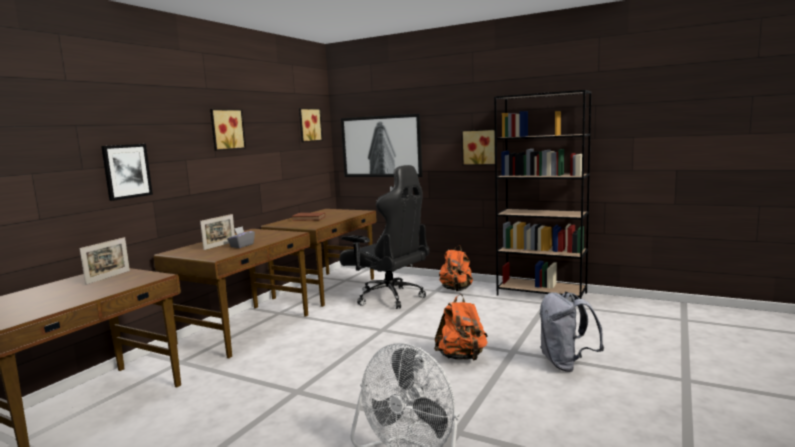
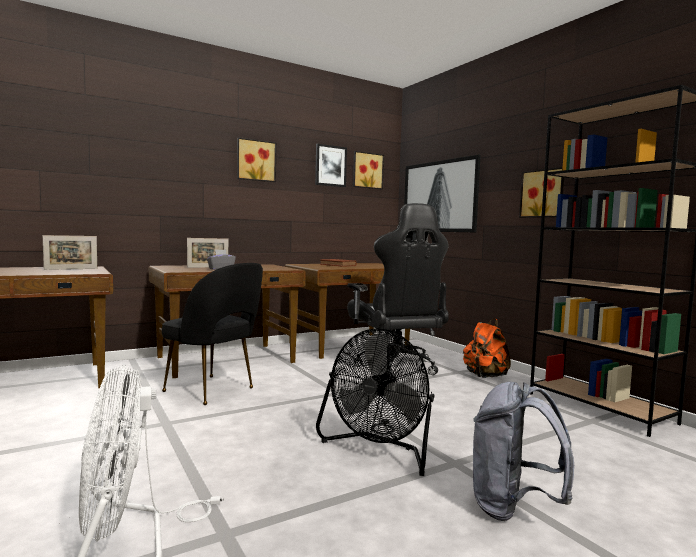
camera: 30 degrees right, 5 degrees down
picture [101,144,153,201] -> picture moved to [315,144,347,187]
orange backpack [434,294,488,361] -> black fan [316,329,435,476]
none -> black chair [162,263,263,405]

